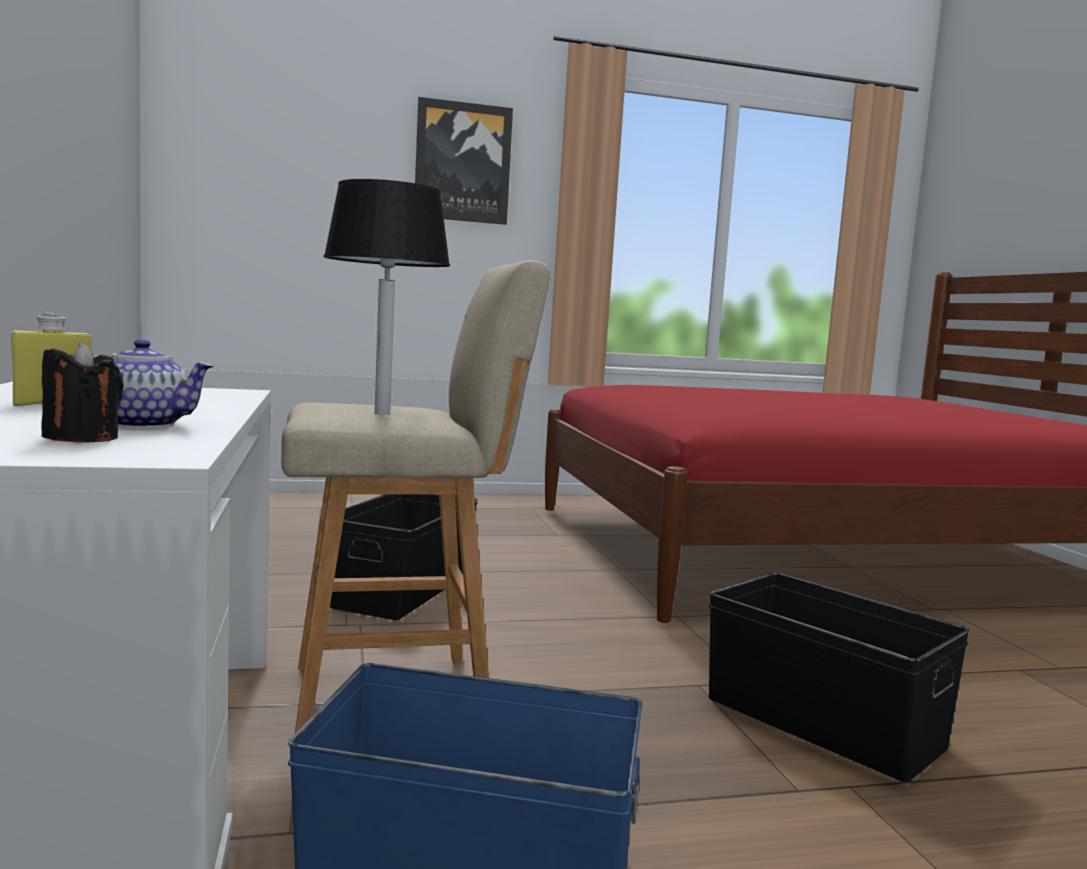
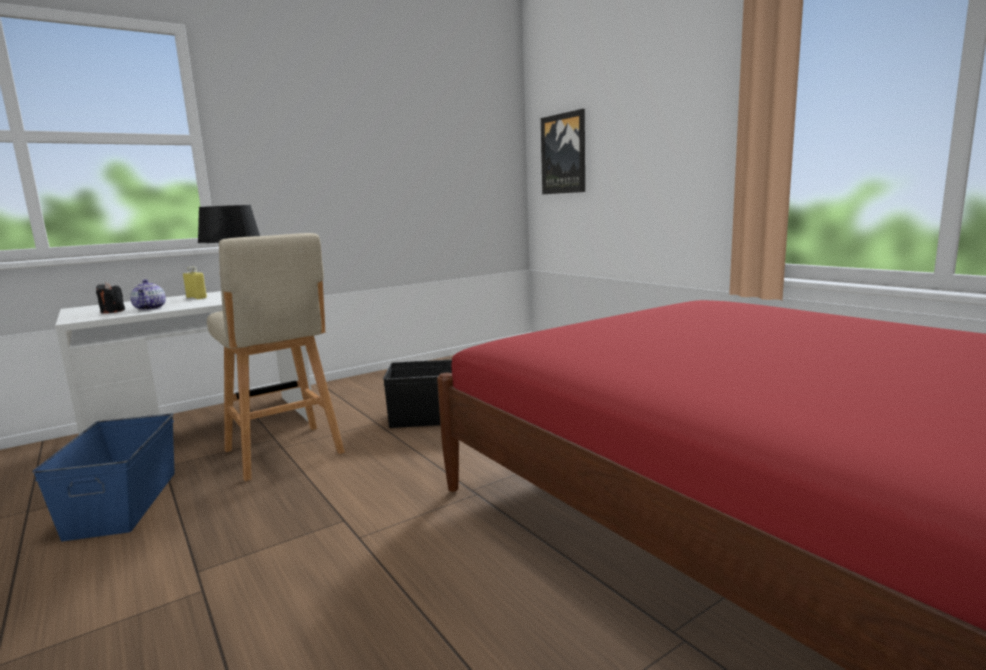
camera: 70 degrees right, 5 degrees up
picture [415,97,513,225] -> picture moved to [541,109,585,194]
black storage box [709,572,970,783] -> none

